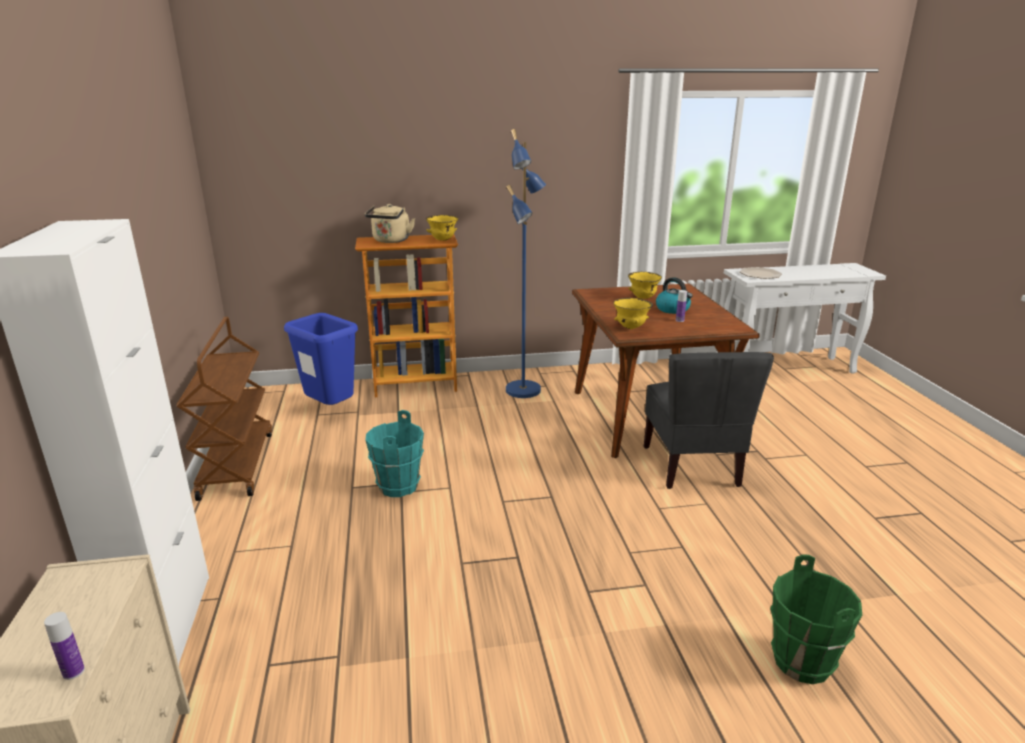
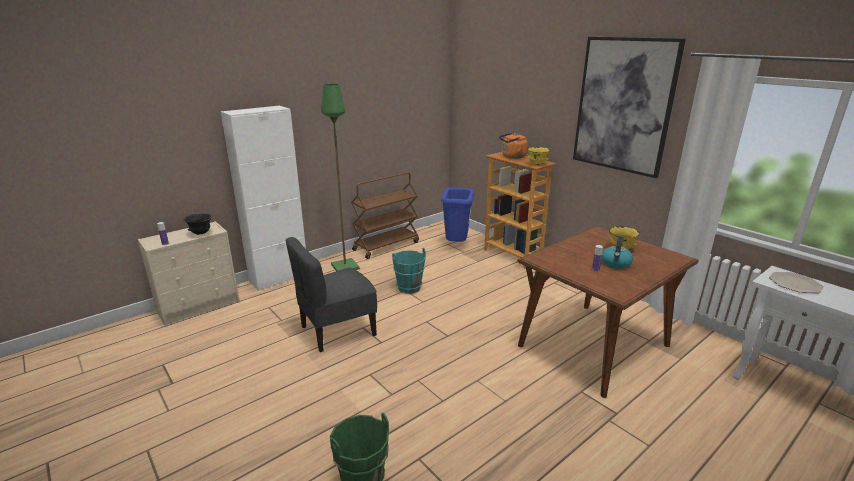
camera: 60 degrees right, 0 degrees up
beige kettle [365,204,415,243] -> orange kettle [499,133,527,159]
blue floor lamp [506,129,546,398] -> none
yellow bowl [613,298,653,329] -> none
grey chair [644,352,774,489] -> grey chair moved to [285,237,377,352]
none -> black bowl [184,213,212,235]
none -> green floor lamp [321,84,360,271]
none -> picture [573,37,686,178]

